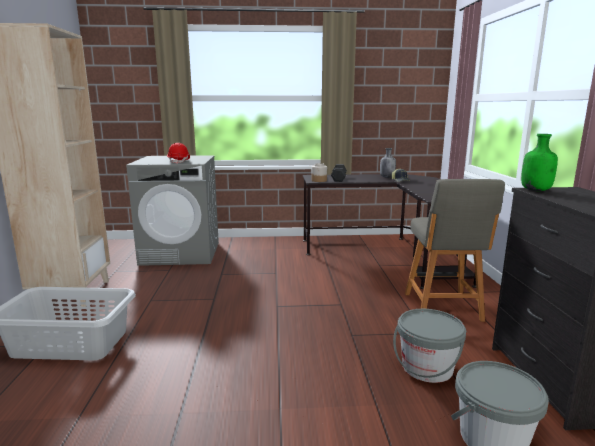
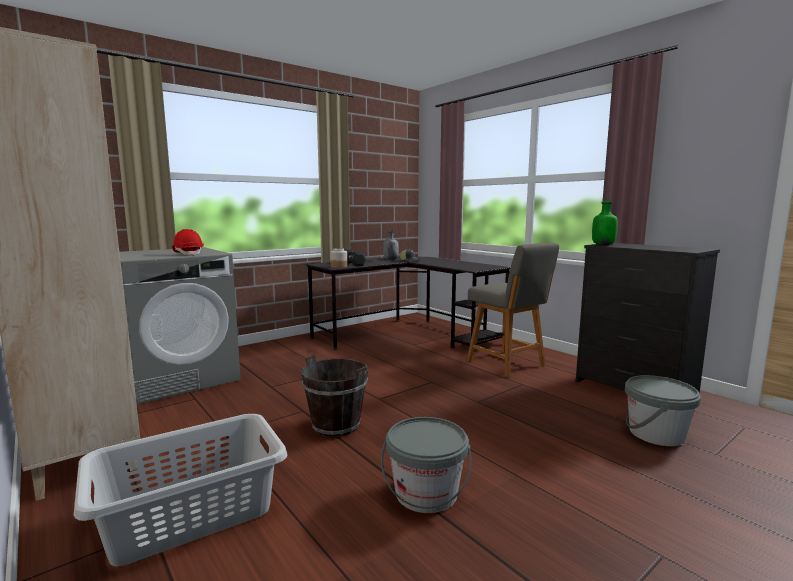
camera: 35 degrees left, 5 degrees down
grey bucket [393,309,466,383] -> grey bucket moved to [381,417,471,513]
none -> brown bucket [301,354,368,437]

